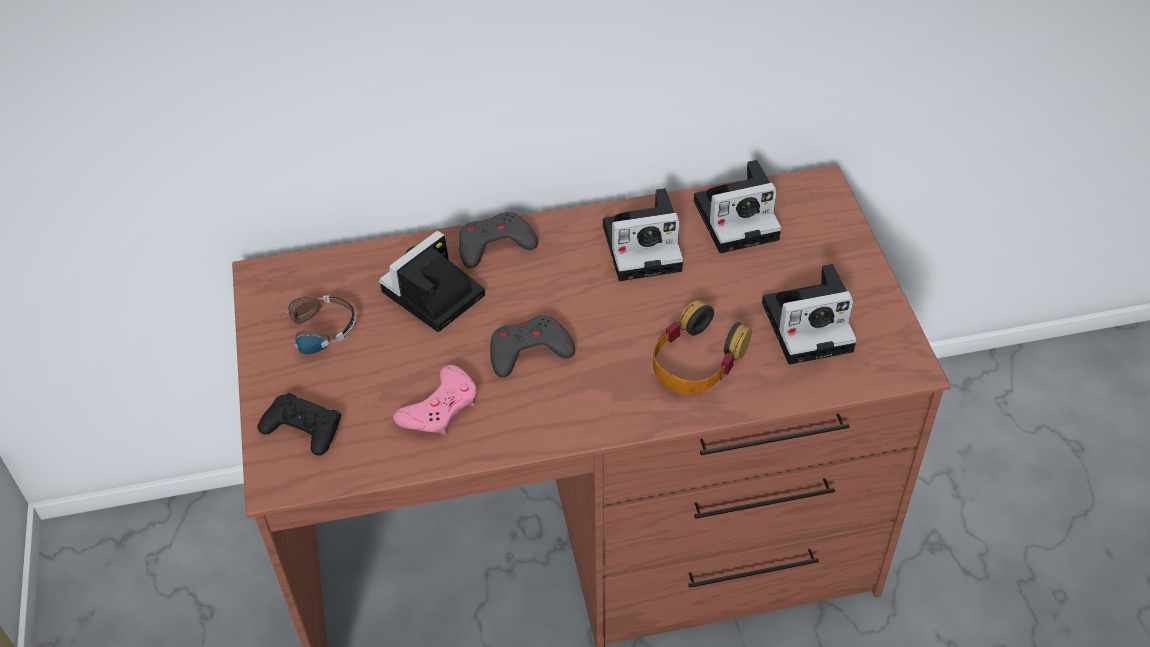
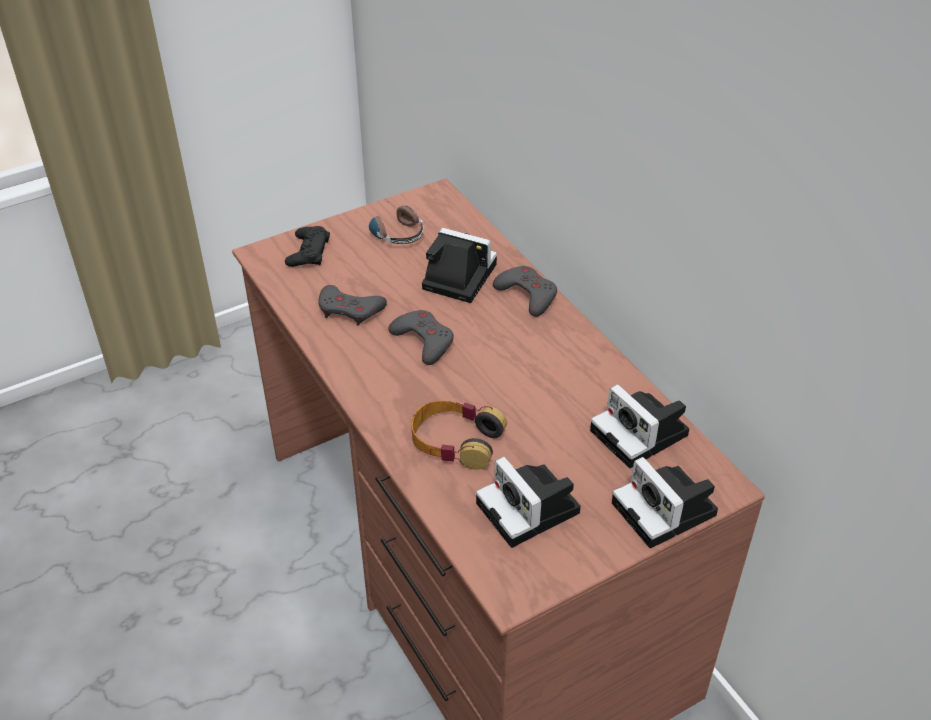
camera: 70 degrees right, 5 degrees down
pink game controller [393,365,477,435] -> grey game controller [318,285,387,326]
camera [603,188,683,281] -> camera moved to [612,457,718,548]

